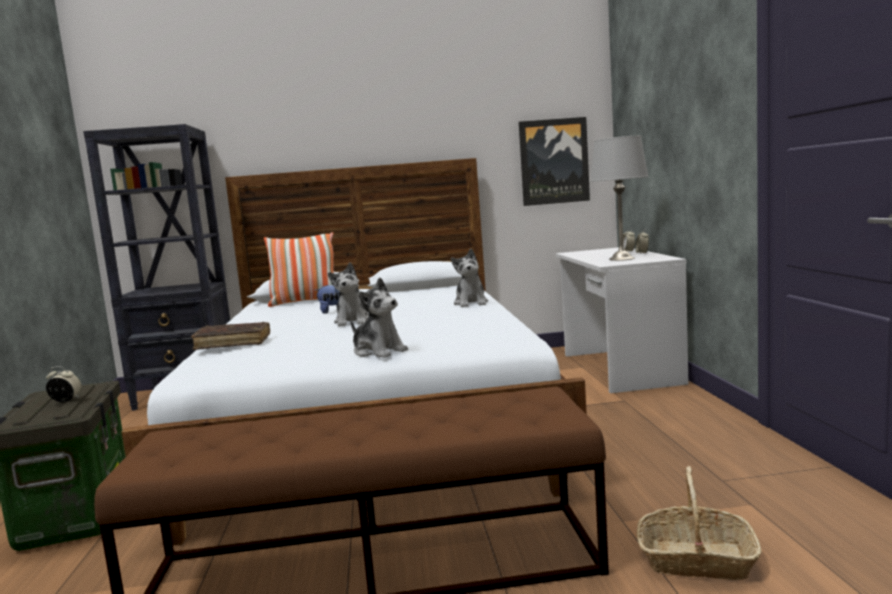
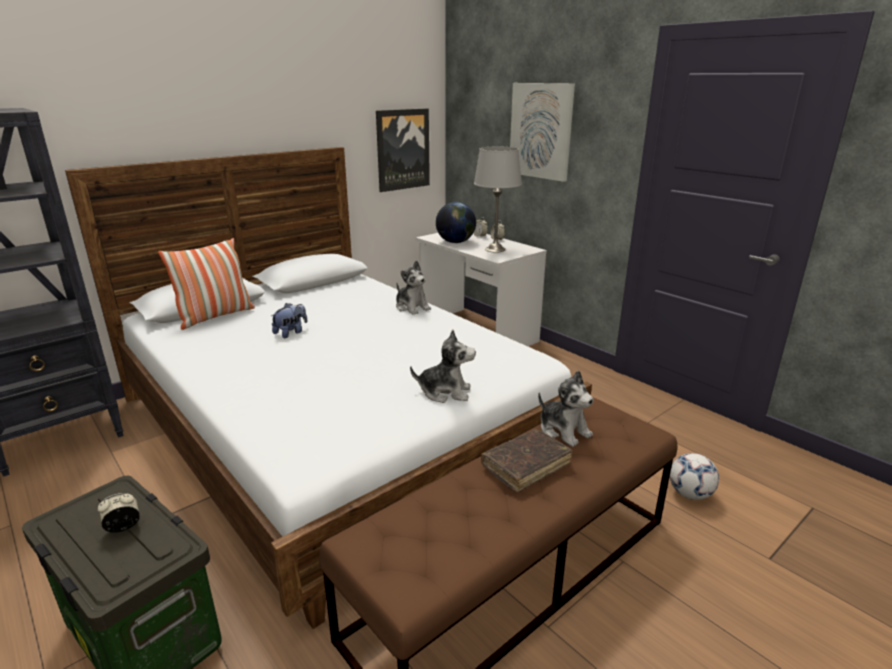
camera: 35 degrees left, 15 degrees up
brown book [191,322,270,350] -> brown book moved to [481,429,572,493]
plush toy [328,263,369,326] -> plush toy moved to [538,370,594,447]
basket [637,466,762,580] -> football [670,453,719,500]
none -> globe [436,202,476,243]
none -> picture [510,83,575,182]

